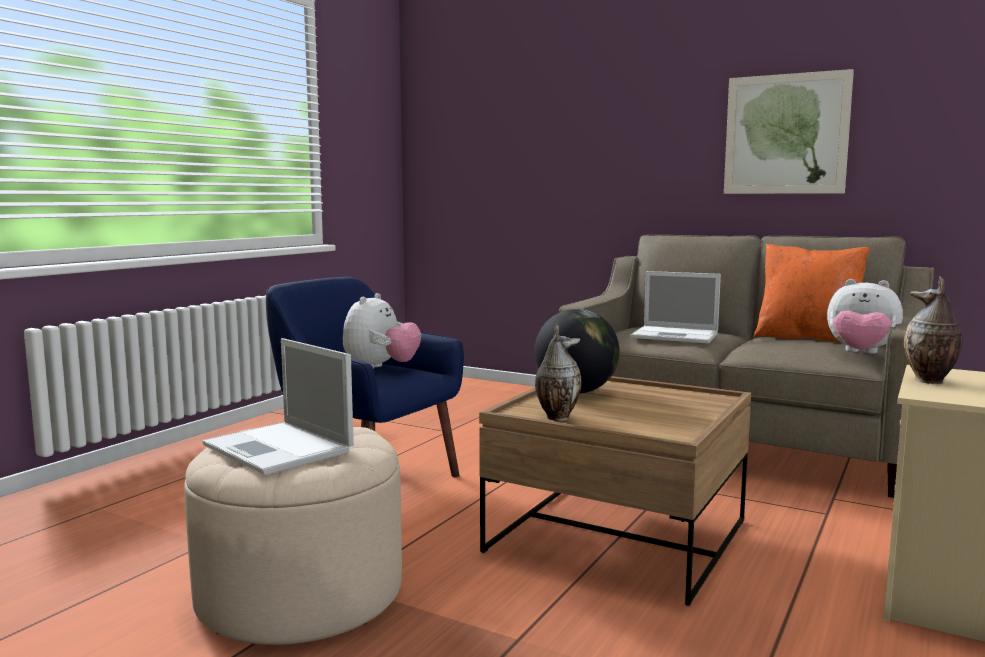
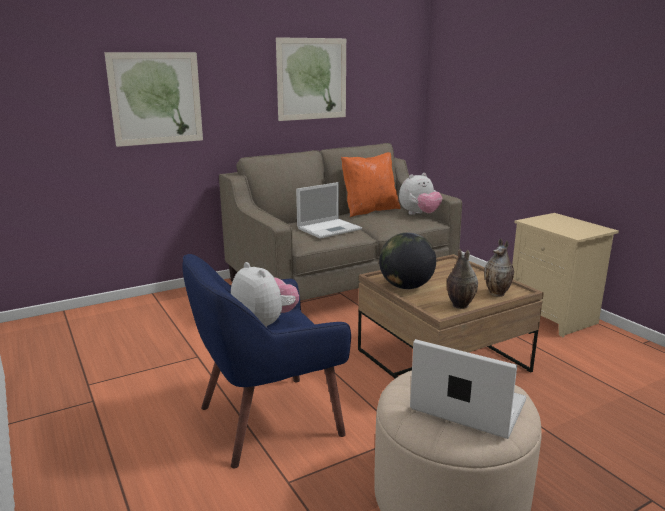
camera: 60 degrees left, 10 degrees up
laptop [202,338,354,475] -> laptop turned 135 degrees counterclockwise [410,339,527,439]
vase [904,276,963,384] -> vase moved to [484,239,514,297]
none -> picture [105,52,203,147]

